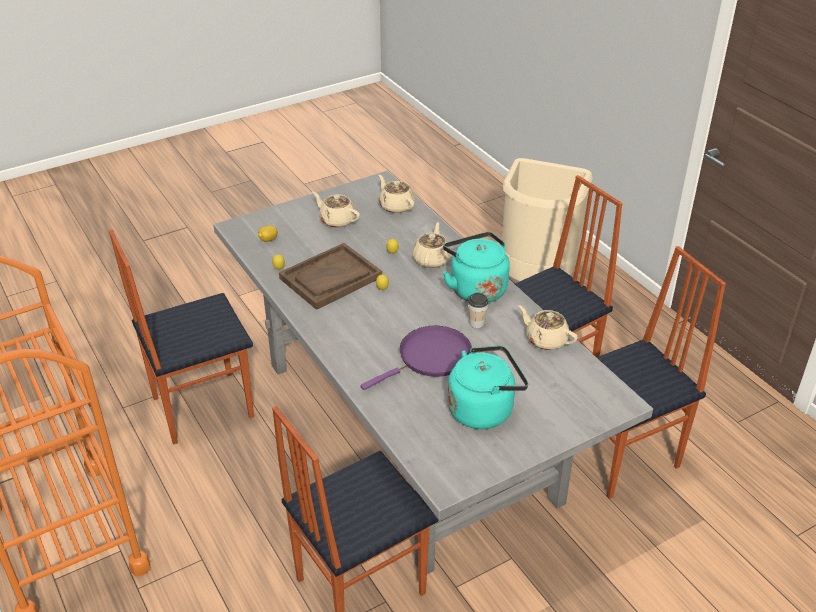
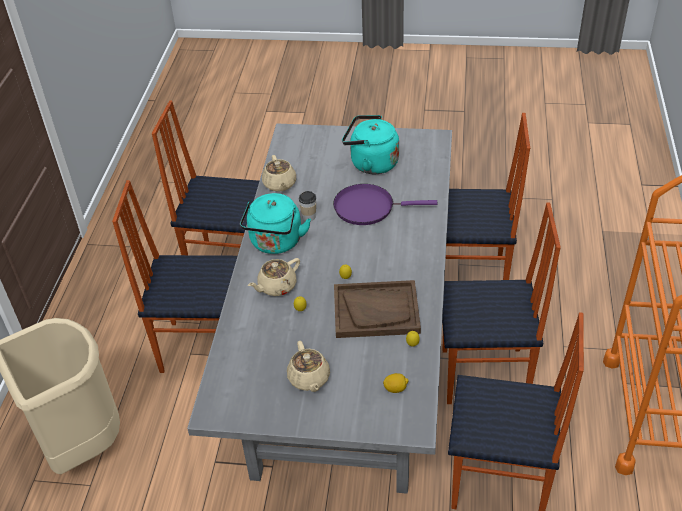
camera: 140 degrees left, 5 degrees up
beige teapot [378,175,415,213] -> none
none -> chair [442,202,561,404]

